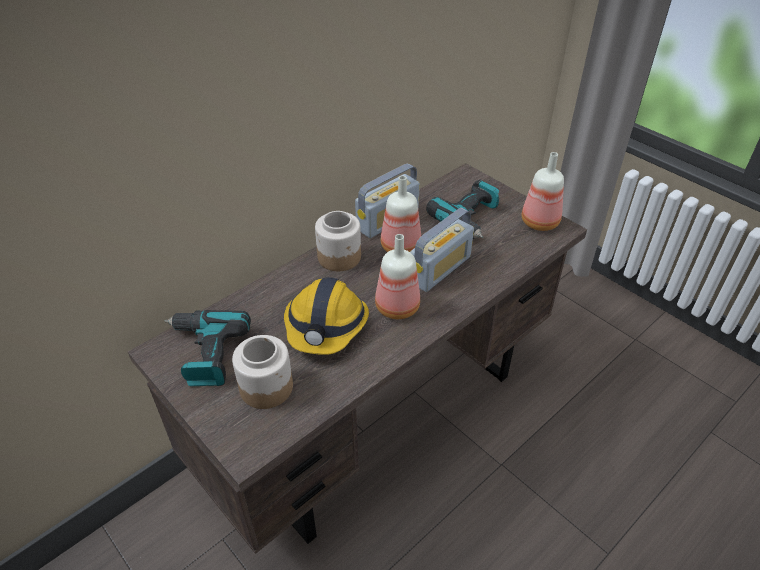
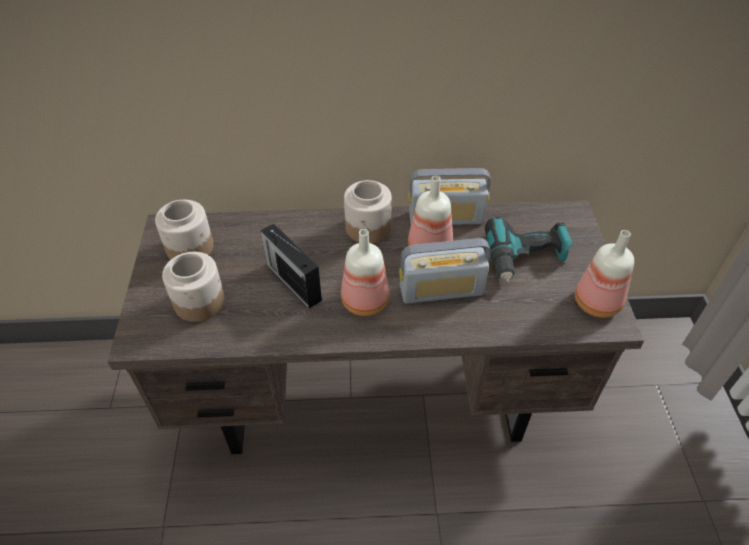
camera: 40 degrees right, 5 degrees up
power drill [165,310,251,386] -> jar [155,200,214,260]
hard hat [284,277,369,355] -> radio [260,224,322,308]

